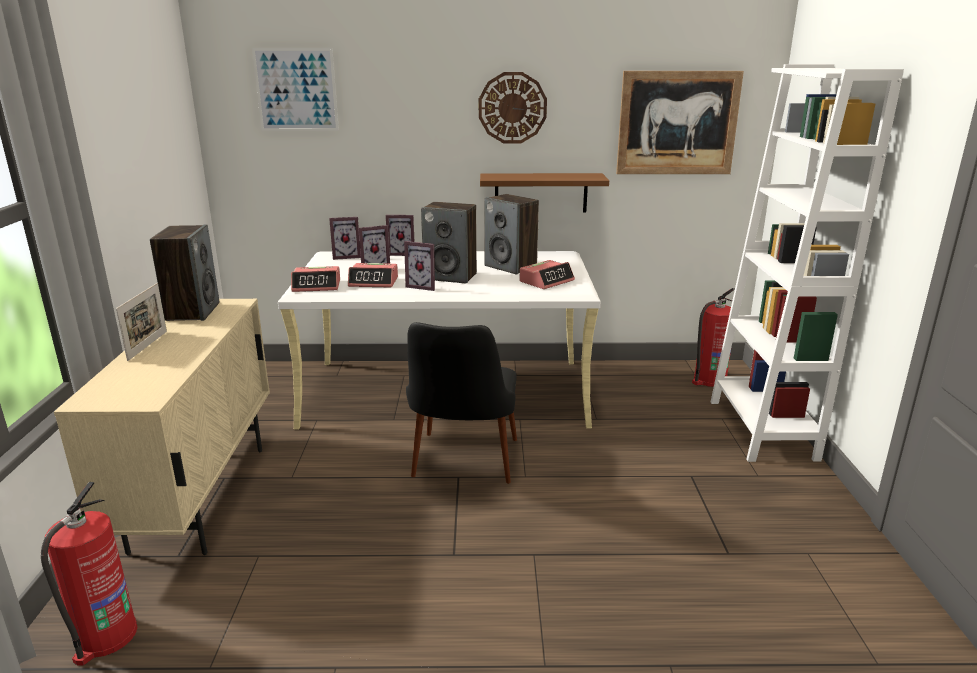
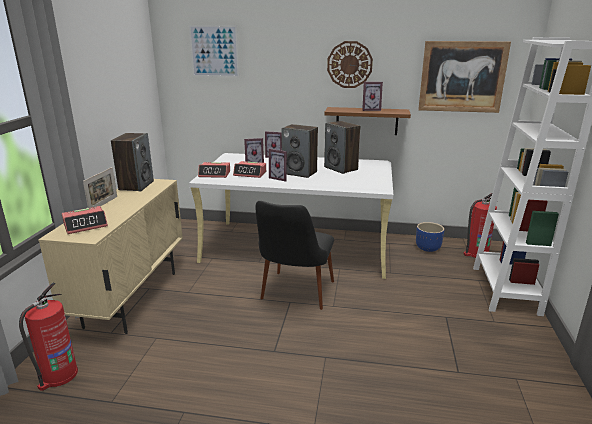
camera: 10 degrees right, 0 degrees up
picture frame [329,217,361,260] -> picture frame moved to [362,82,383,111]
alarm clock [520,260,575,289] -> alarm clock moved to [62,206,108,234]
none -> blue planter [416,222,444,252]

